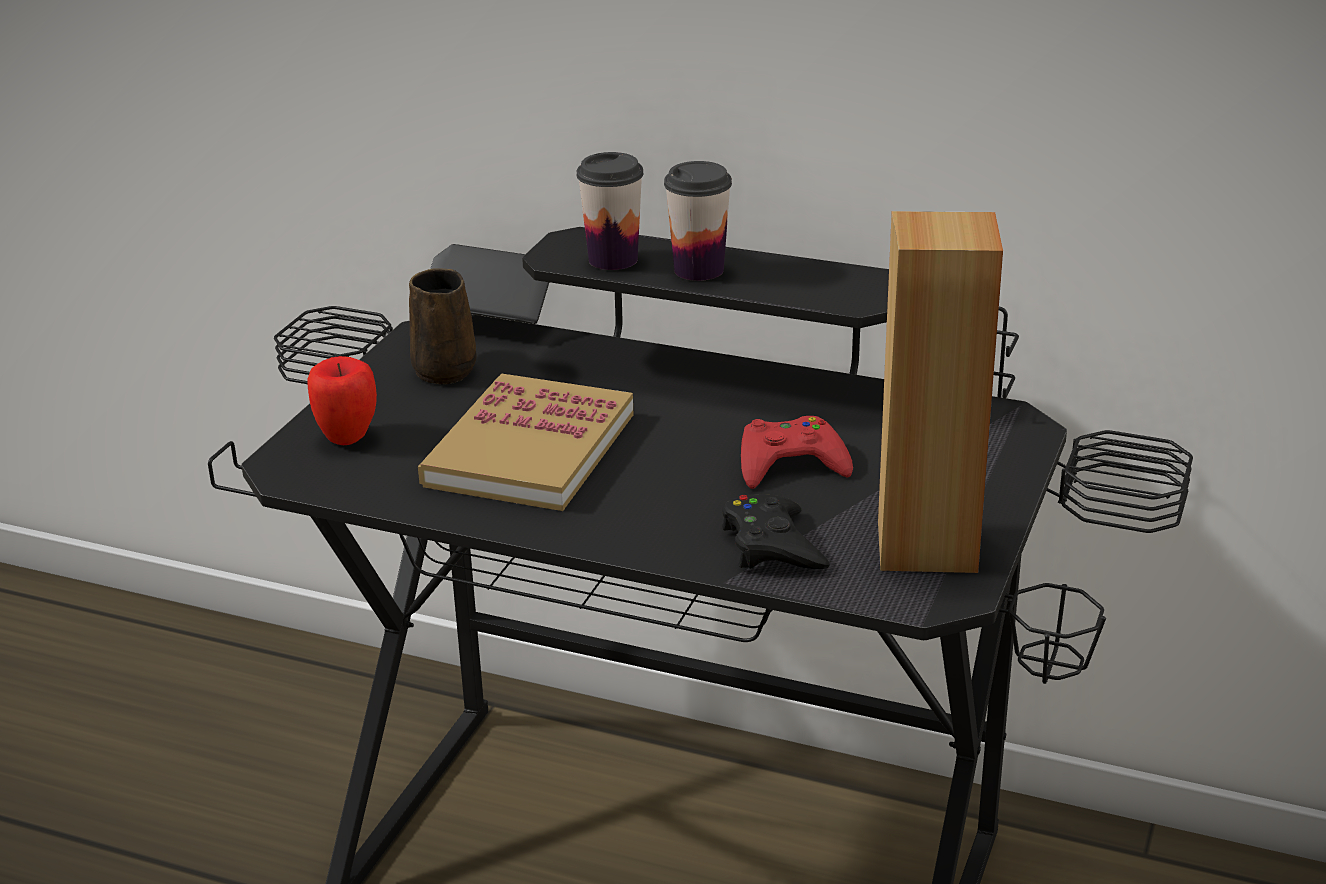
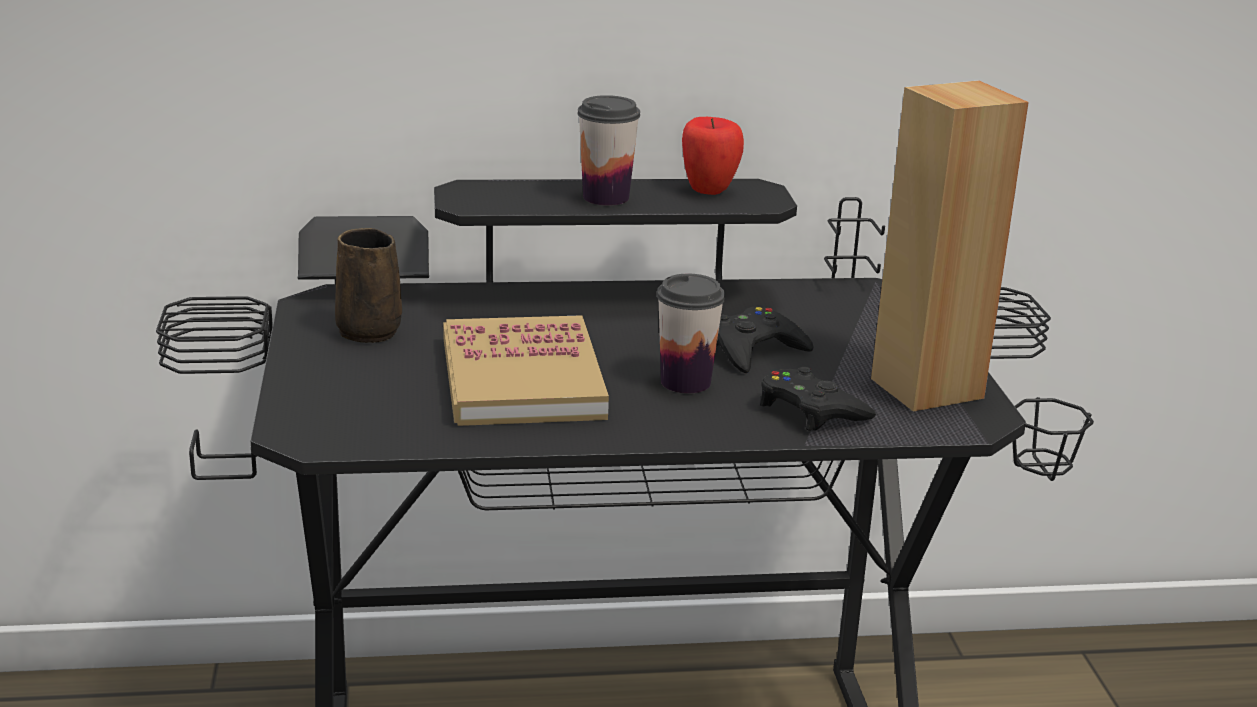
camera: 30 degrees left, 5 degrees down
apple [307,356,377,445] -> apple moved to [682,117,744,195]
cup [577,152,644,270] -> cup moved to [657,274,725,394]
red game controller [741,416,853,489] -> black game controller [716,306,814,373]

